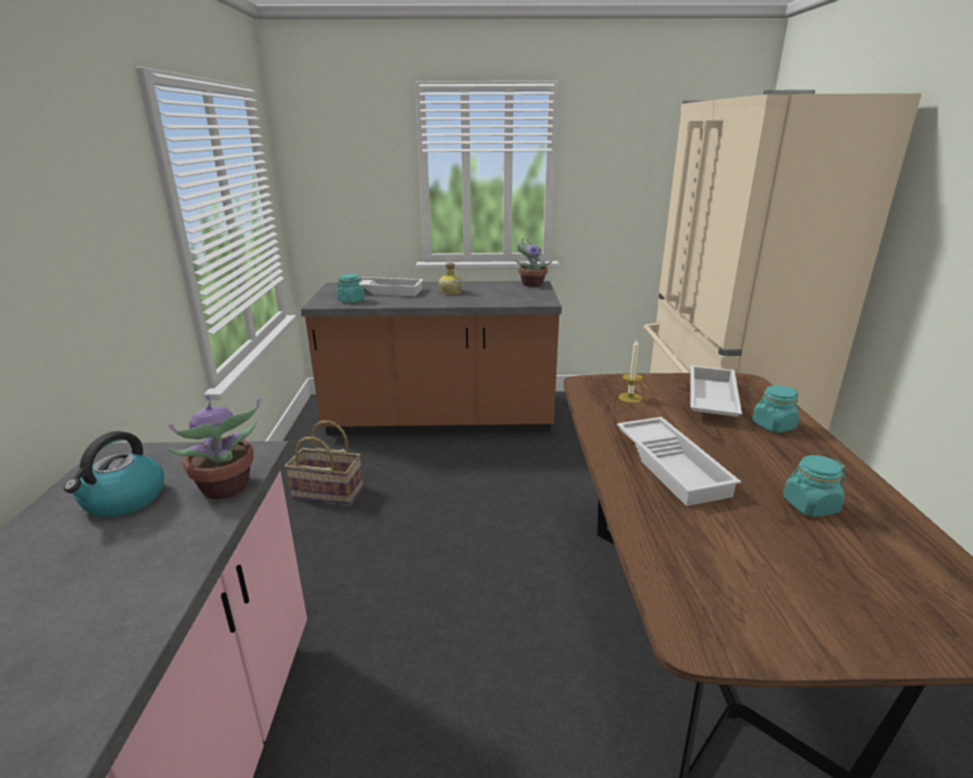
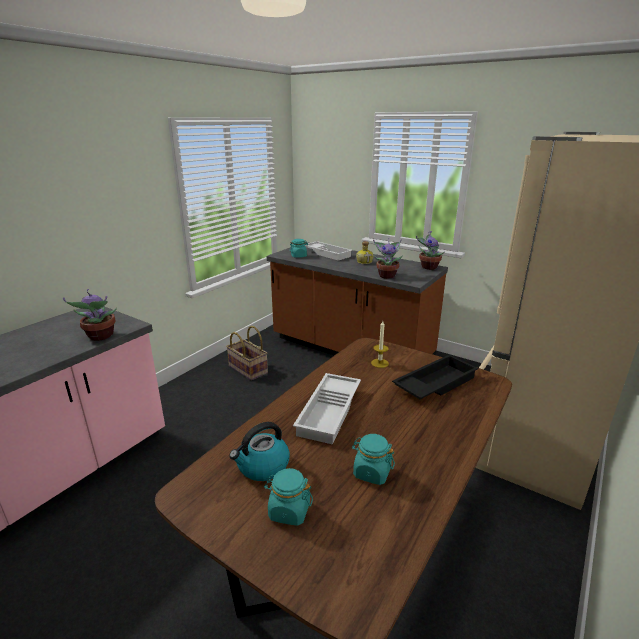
camera: 35 degrees right, 0 degrees up
kettle [64,431,164,517] -> kettle moved to [229,422,290,481]
white tray [690,365,742,417] -> black tray [392,354,478,399]
turquoise jar [752,385,799,433] -> turquoise jar moved to [264,468,313,526]
none -> potted plant [373,238,403,279]

